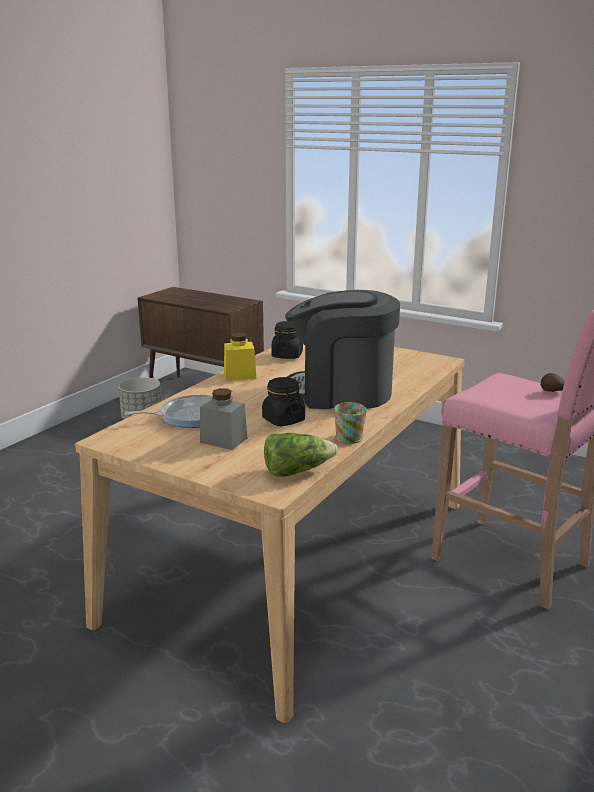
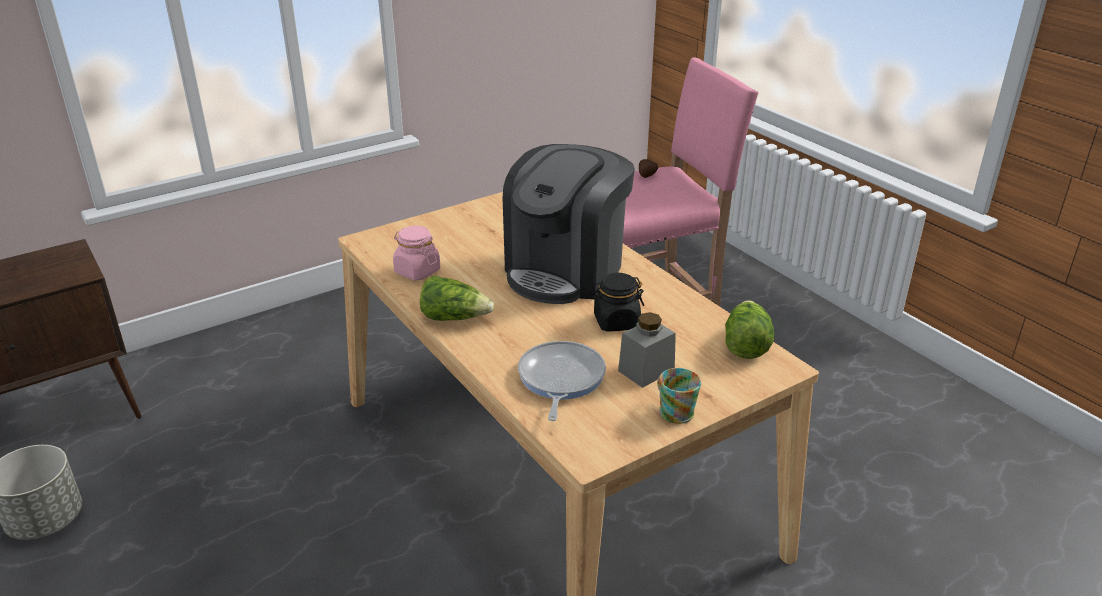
camera: 65 degrees left, 10 degrees up
yellow jar [224,333,256,381] -> lettuce [420,276,494,321]
black jar [271,321,303,359] -> pink jar [393,226,440,280]
mug [334,402,367,444] -> mug moved to [657,368,701,424]

